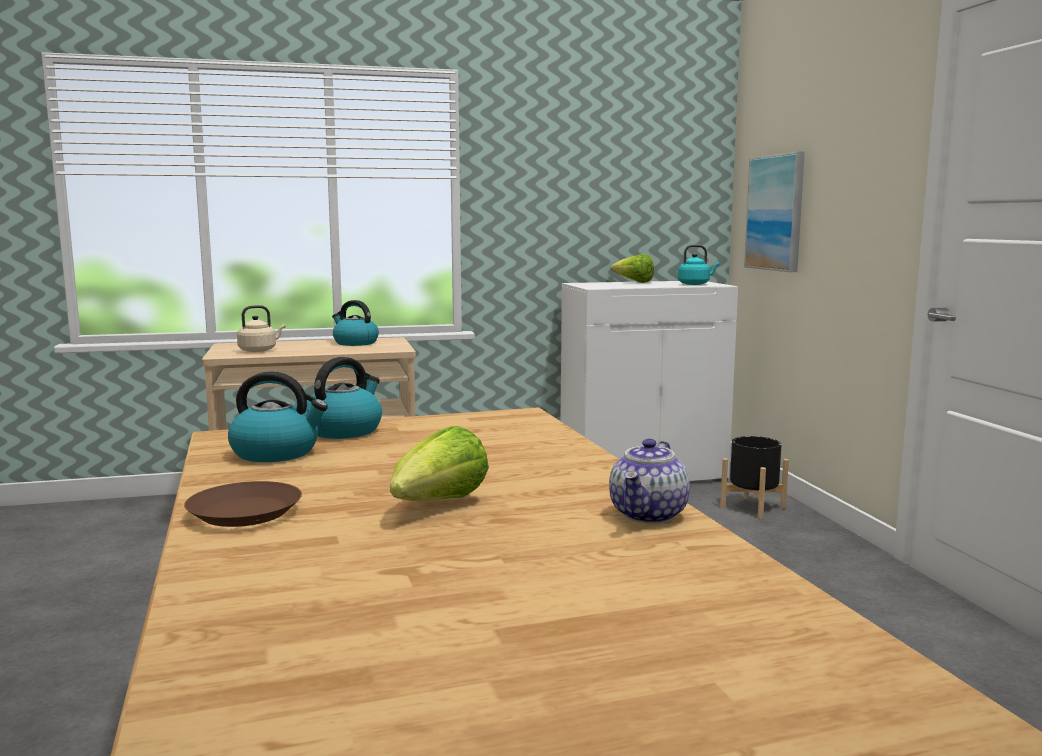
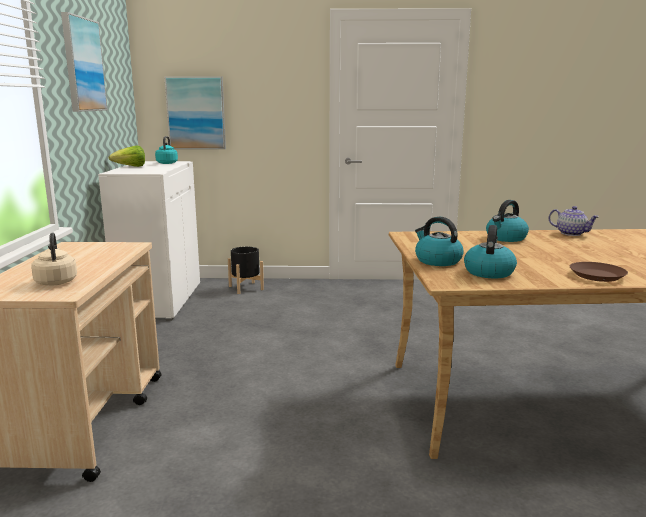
camera: 75 degrees left, 5 degrees up
kettle [332,300,379,346] -> kettle moved to [486,200,529,242]
lettuce [390,426,489,501] -> none
none -> picture [61,12,108,112]

